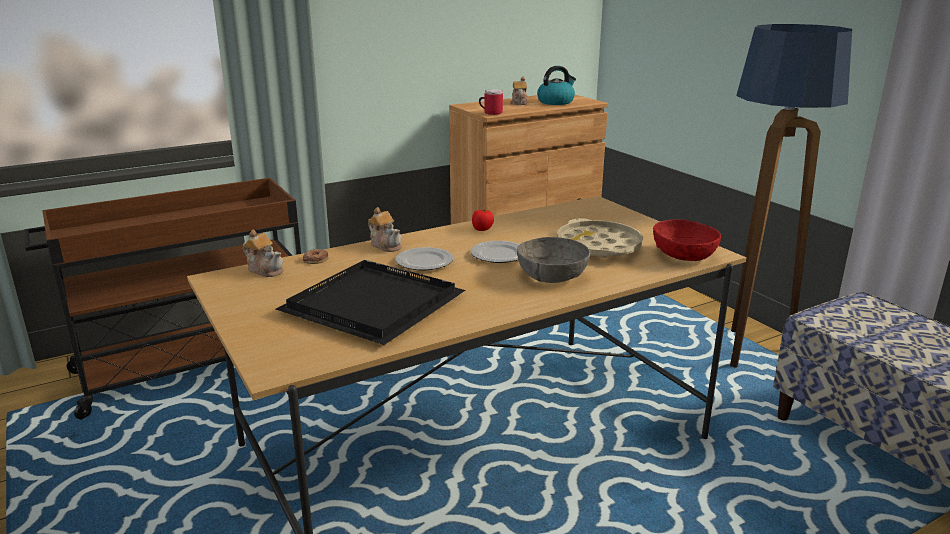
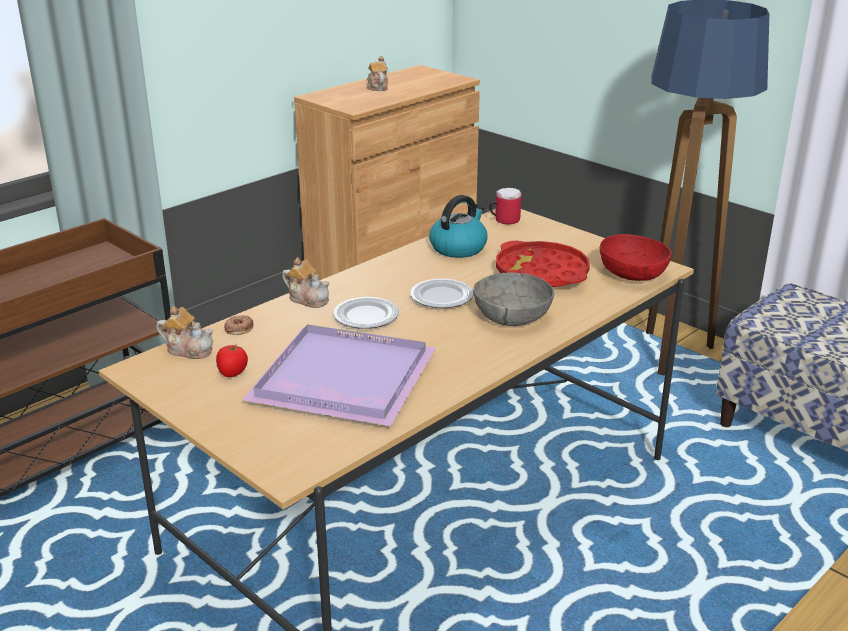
camera: 15 degrees left, 5 degrees up
black tray [276,260,466,345] -> purple tray [242,325,436,426]
tomato [472,209,494,231] -> tomato moved to [216,345,248,377]
mug [479,89,503,115] -> mug moved to [489,188,521,224]
kettle [537,66,576,105] -> kettle moved to [429,195,487,258]
beige tray [557,218,643,258] -> red tray [496,241,590,287]

